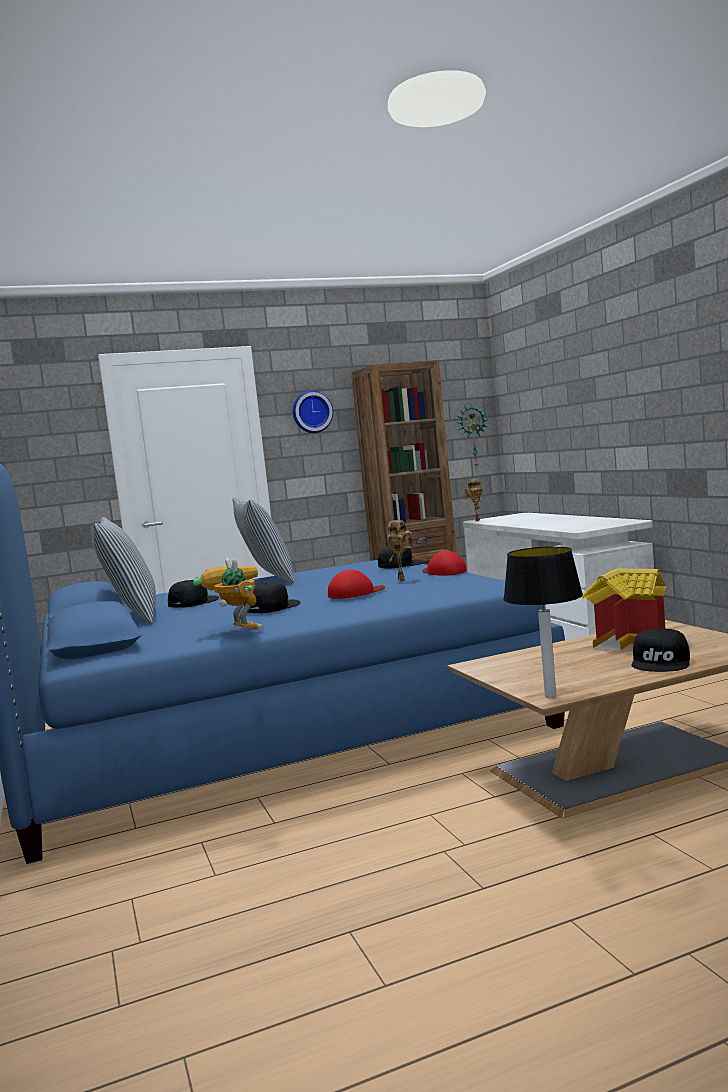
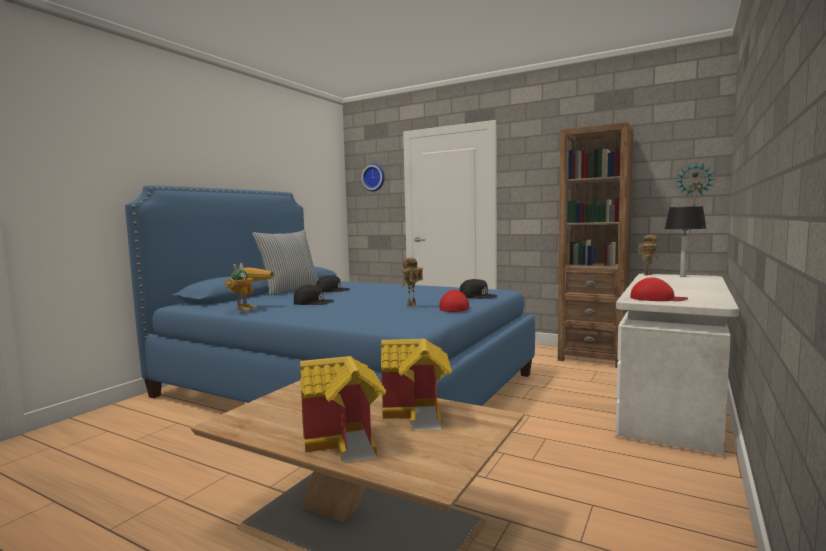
camera: 50 degrees right, 0 degrees up
pillow [232,497,295,583] -> none
wall clock [293,390,333,433] -> wall clock moved to [361,164,385,192]
red cap [328,570,385,599] -> red cap moved to [630,277,688,301]
table lamp [503,546,583,698] -> table lamp moved to [665,206,707,277]
black cap [632,628,690,672] -> toy house [300,356,386,463]

